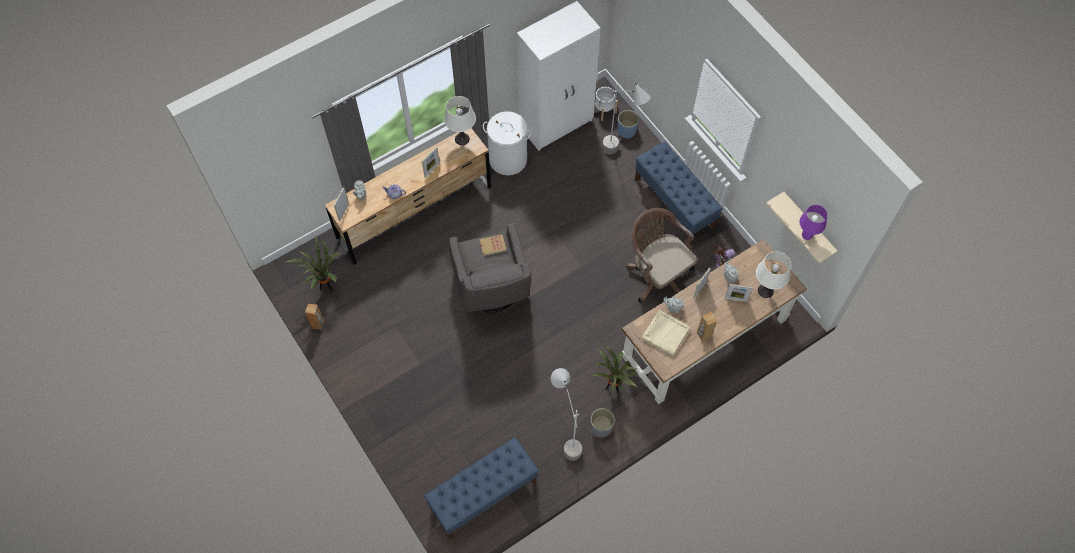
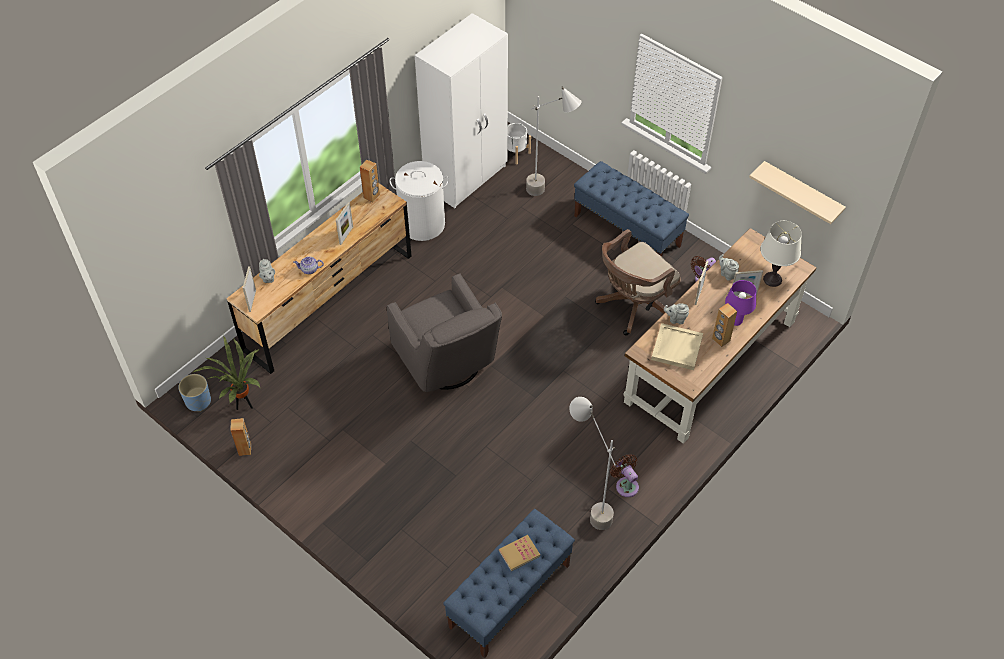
camera: 15 degrees left, 10 degrees down
white table lamp [444,96,476,145] -> brown speaker [360,159,380,202]
book [479,235,507,256] -> book moved to [499,535,540,571]
grey planter [590,408,615,438] -> brown fan [610,454,639,497]
potted plant [592,346,638,393] -> none
blue planter [617,110,639,139] -> blue planter moved to [178,374,211,412]
brown office chair [626,208,698,302] -> brown office chair turned 75 degrees counterclockwise [595,229,681,336]
purple table lamp [799,205,828,240] -> purple table lamp moved to [725,280,756,326]

